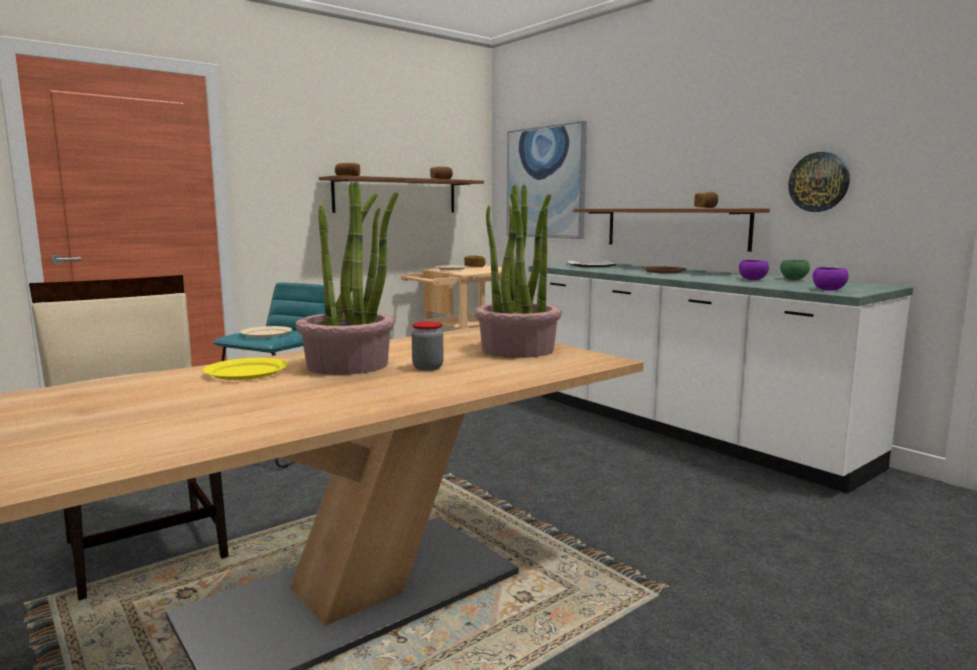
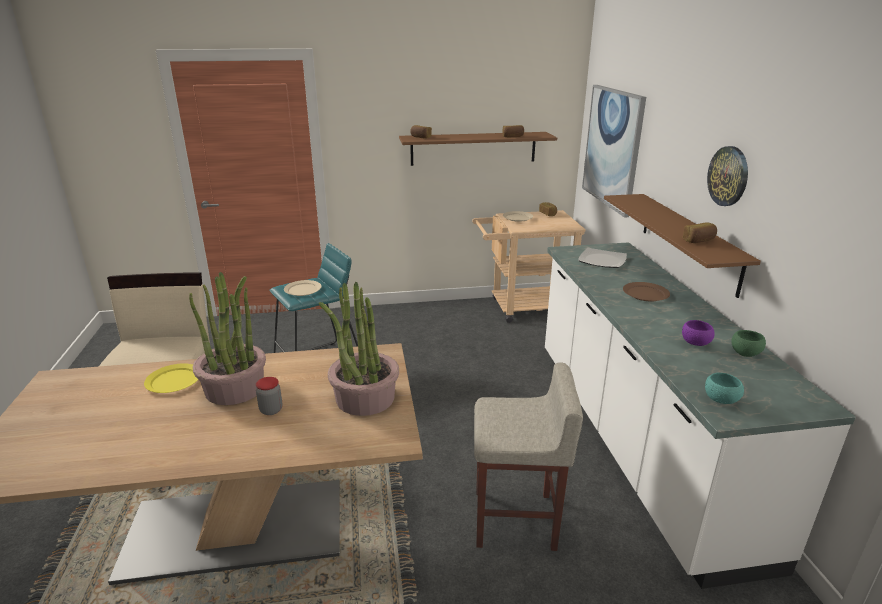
camera: 30 degrees right, 15 degrees up
wall clock [788,152,850,212] -> wall clock moved to [707,146,748,206]
purple bowl [813,267,849,291] -> turquoise bowl [705,373,744,404]
none -> beige stool [474,362,583,551]

